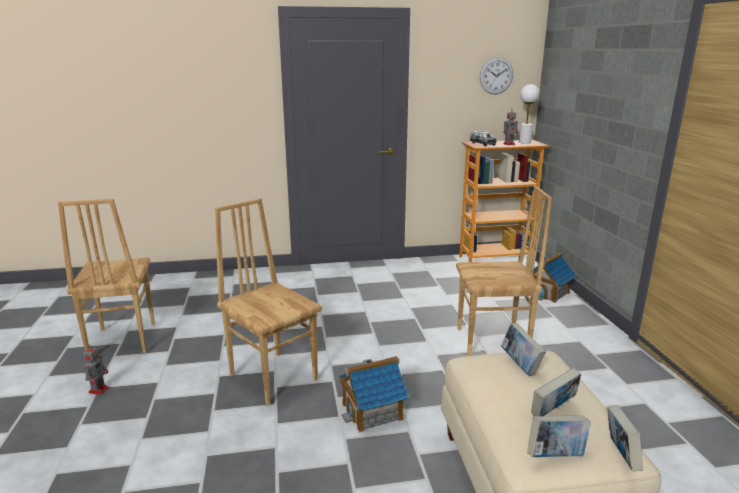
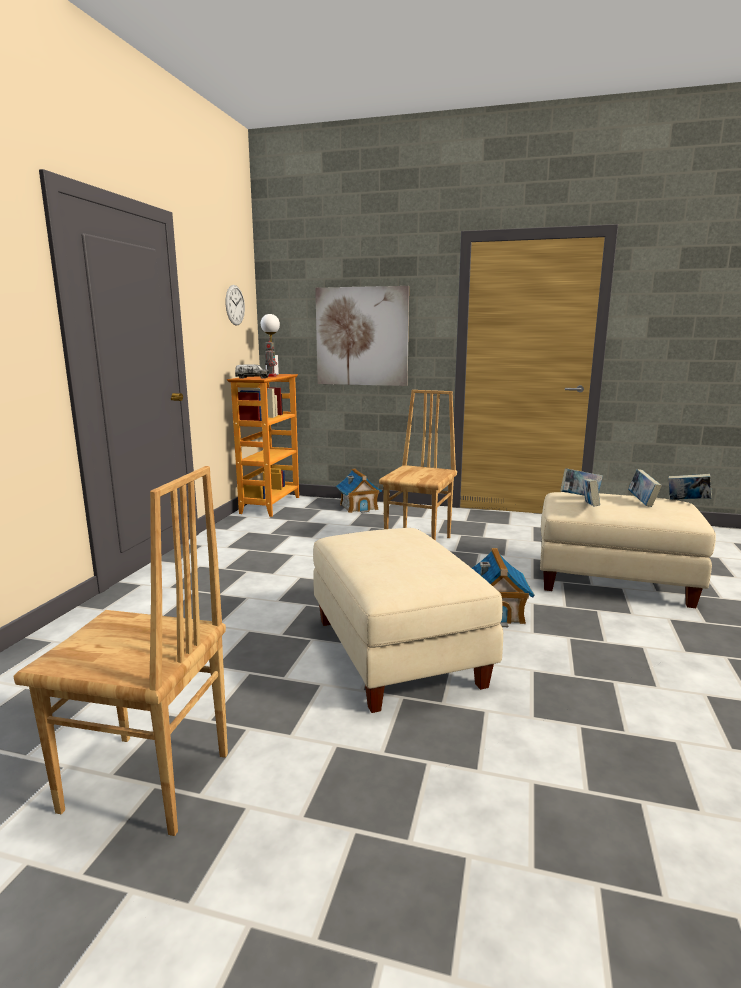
camera: 65 degrees left, 5 degrees down
toy robot [83,344,109,395] -> none
brown chair [215,198,322,405] -> beige ottoman [313,528,503,713]
book [528,415,591,457] -> book moved to [582,478,600,507]
none -> picture [315,286,409,386]

